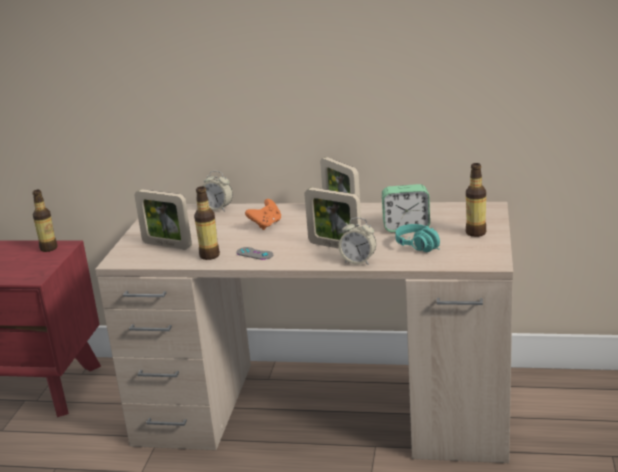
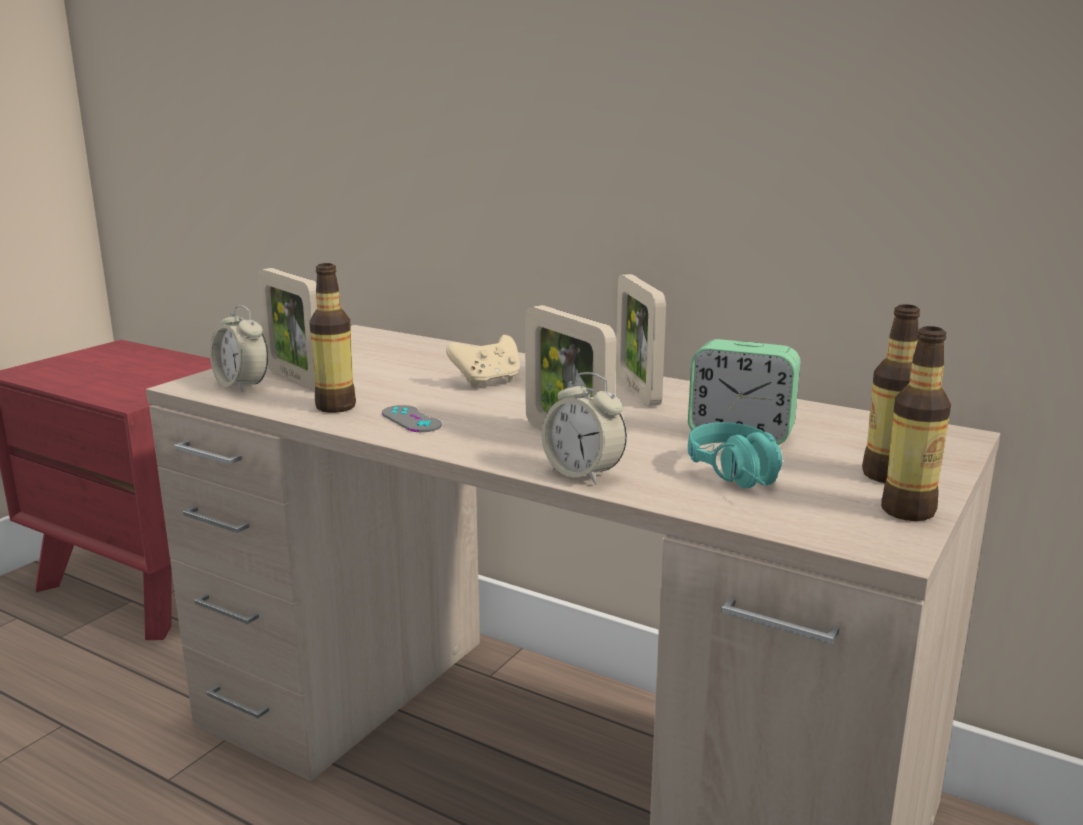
camera: 20 degrees right, 5 degrees down
bottle [32,190,57,252] -> bottle moved to [881,326,951,521]
alarm clock [203,171,233,211] -> alarm clock moved to [210,305,268,392]
orange game controller [245,199,281,230] -> beige game controller [446,335,519,388]

